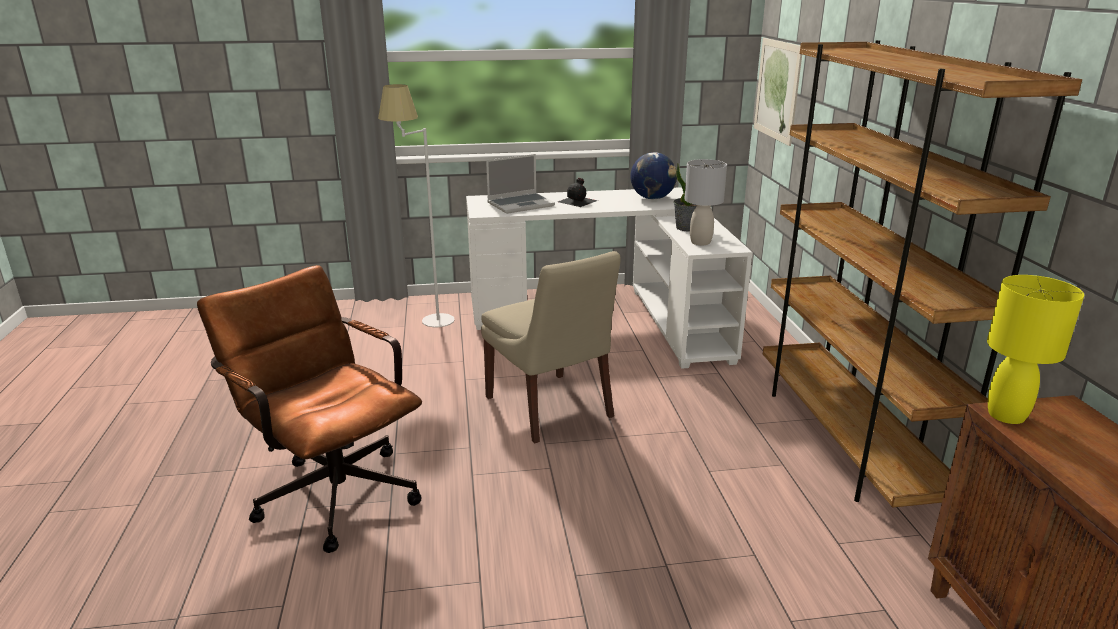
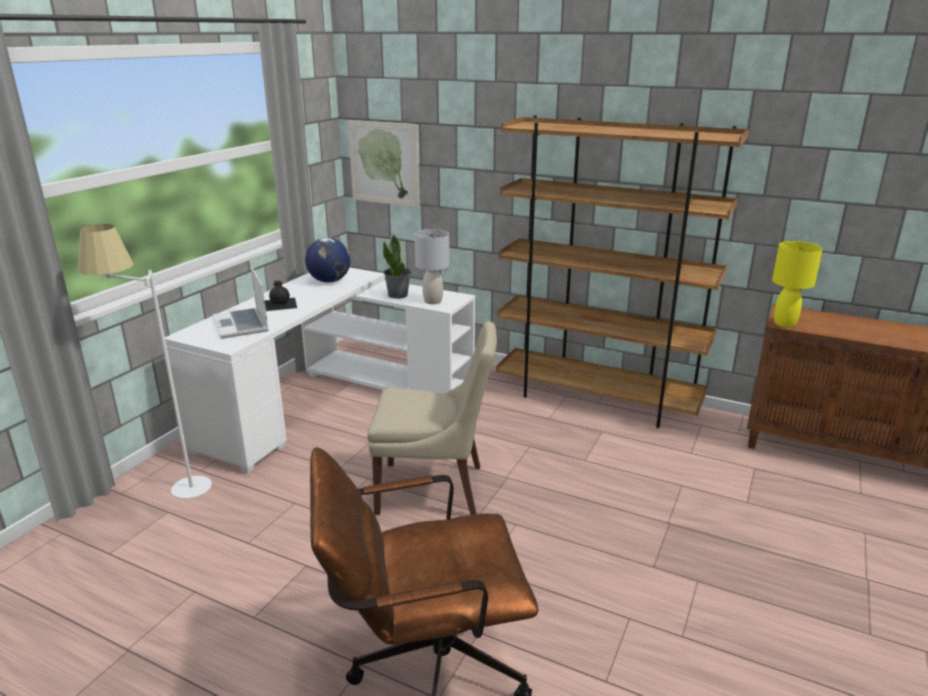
camera: 55 degrees left, 0 degrees up
laptop [486,154,555,214] -> laptop turned 150 degrees clockwise [213,267,269,339]

